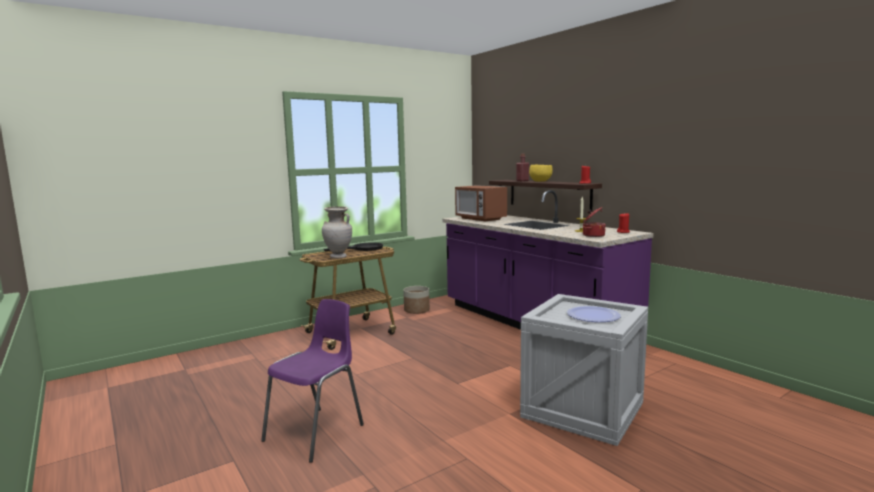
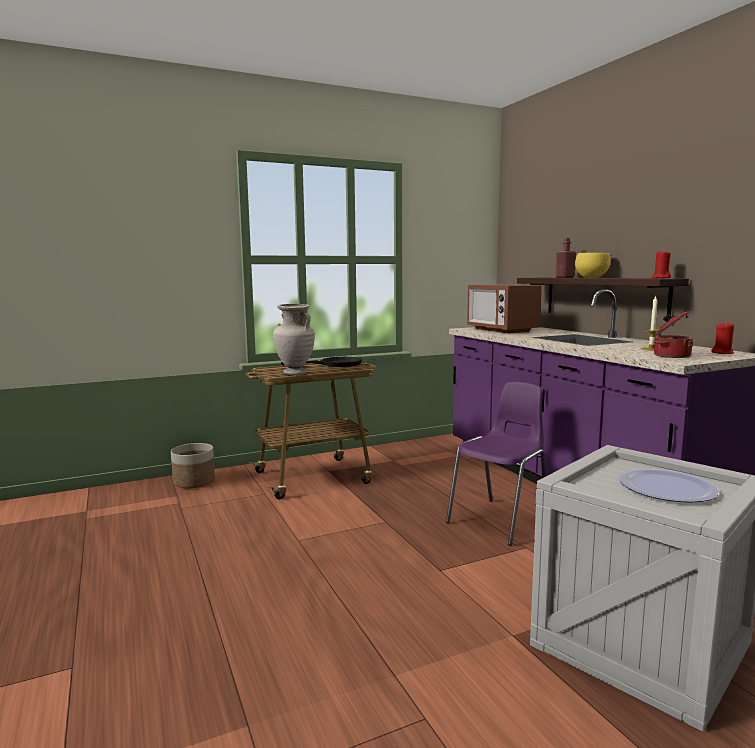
camera: 10 degrees right, 0 degrees up
purple chair [261,299,364,463] -> purple chair moved to [446,382,546,546]
planter [403,286,430,314] -> planter moved to [171,443,215,488]

